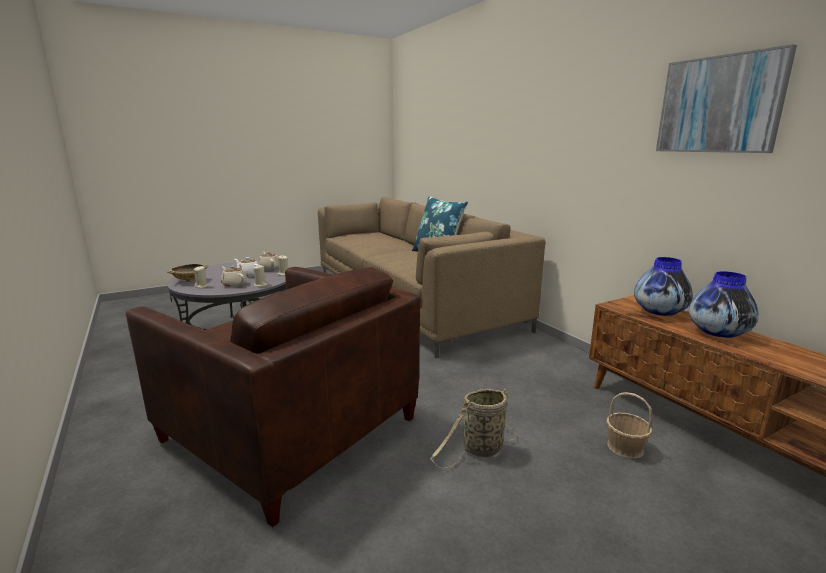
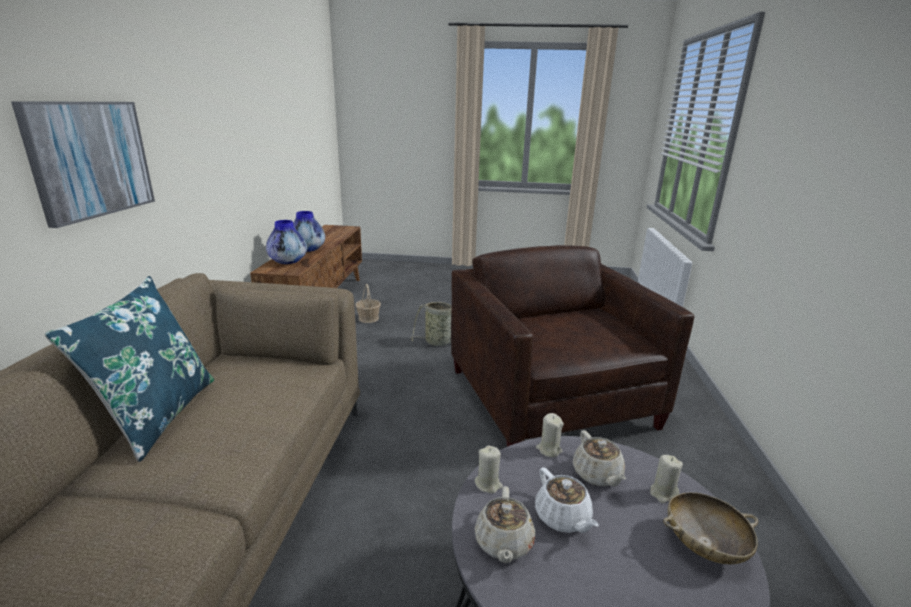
camera: 145 degrees left, 5 degrees up
picture [656,44,797,153] -> picture moved to [11,101,155,228]

